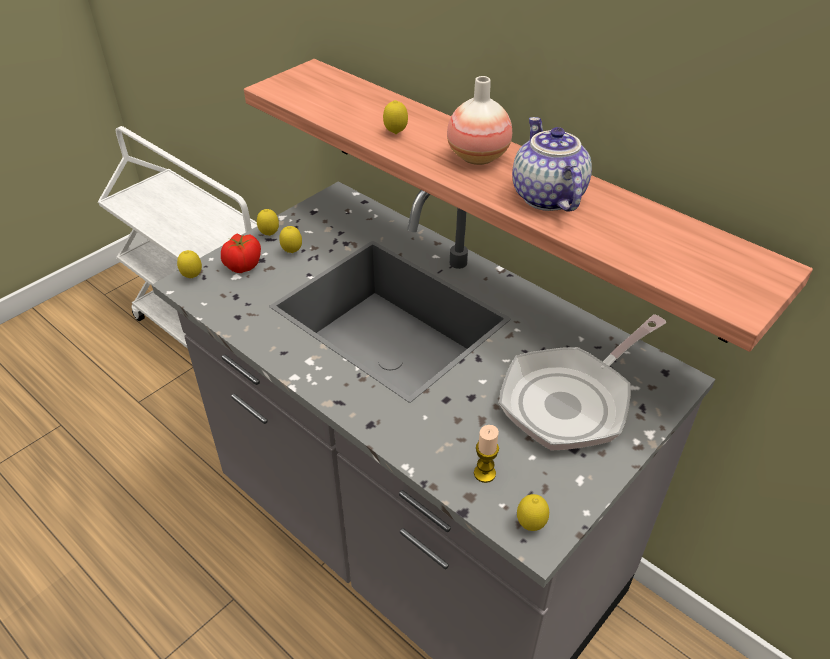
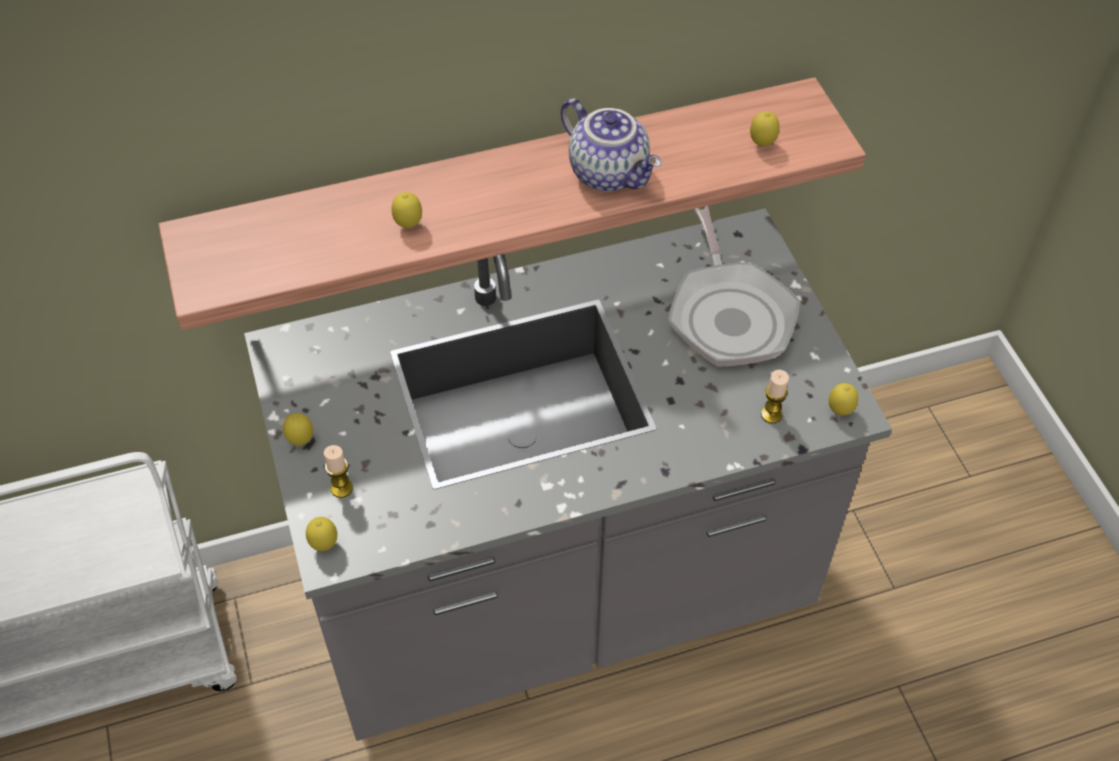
camera: 60 degrees left, 10 degrees up
tomato [221,233,261,273] -> candle [324,445,353,498]
lemon [279,226,302,253] -> lemon moved to [750,111,780,146]
vase [447,76,512,165] -> none
teapot [512,117,592,212] -> teapot turned 150 degrees counterclockwise [560,98,661,192]

